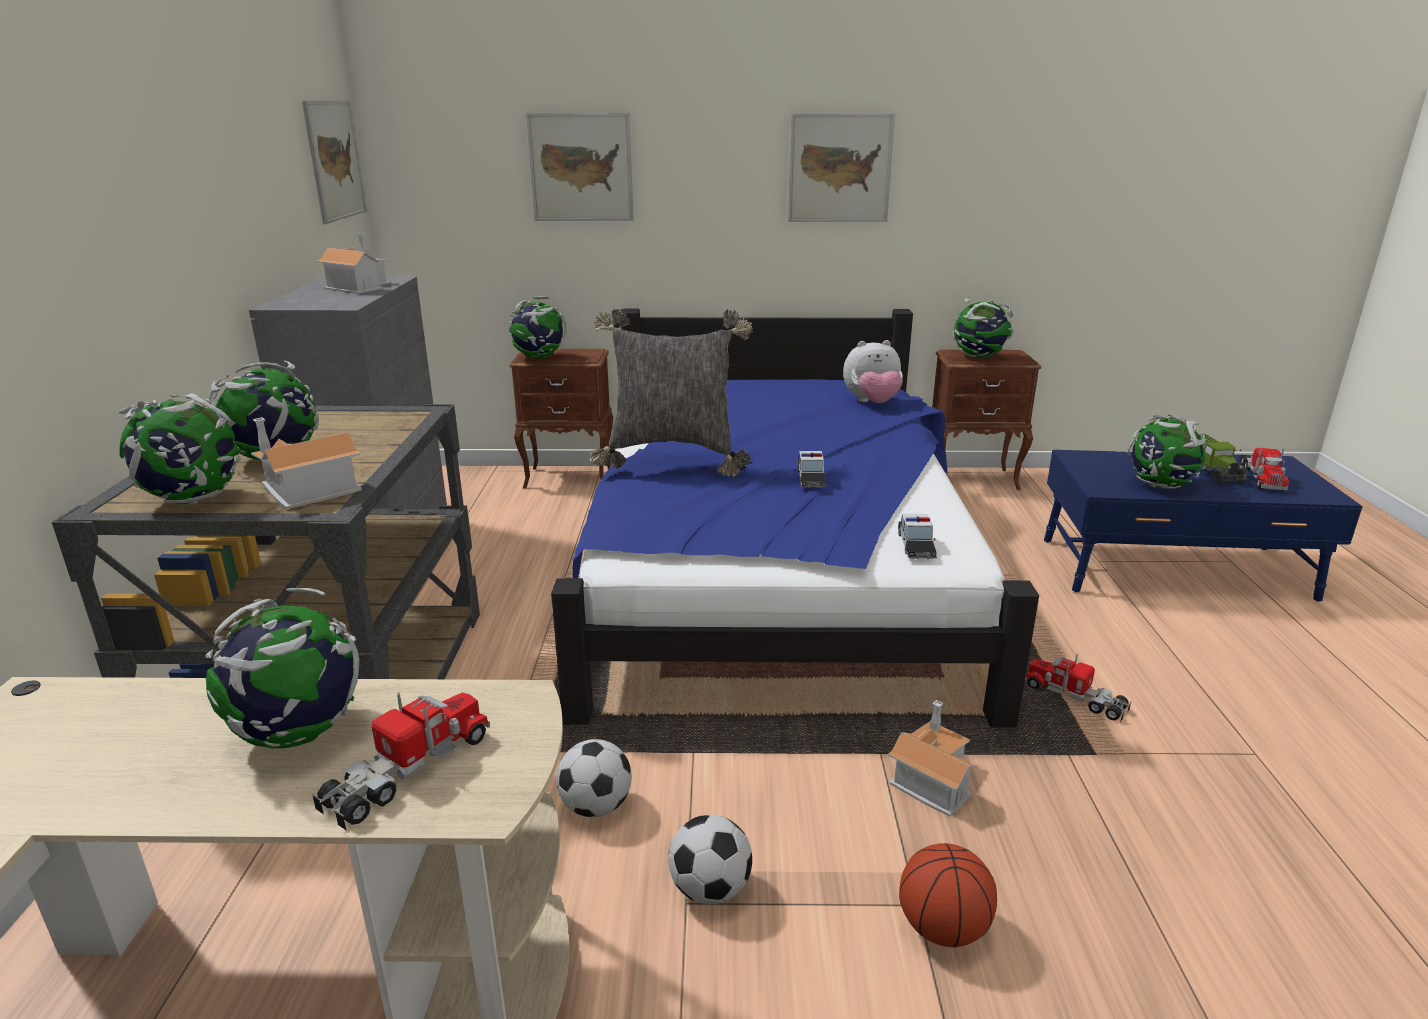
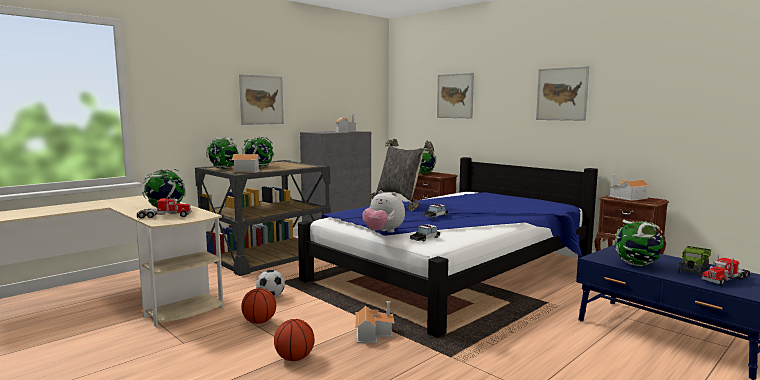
camera: 45 degrees right, 15 degrees down
picture [302,101,367,224] -> picture moved to [239,74,284,125]
football [668,815,752,904] -> basketball [241,288,276,324]
plush toy [843,340,903,403] -> plush toy moved to [362,190,405,233]
globe [953,297,1014,358] -> toy house [608,174,650,201]
toy truck [1025,653,1132,722] -> none

